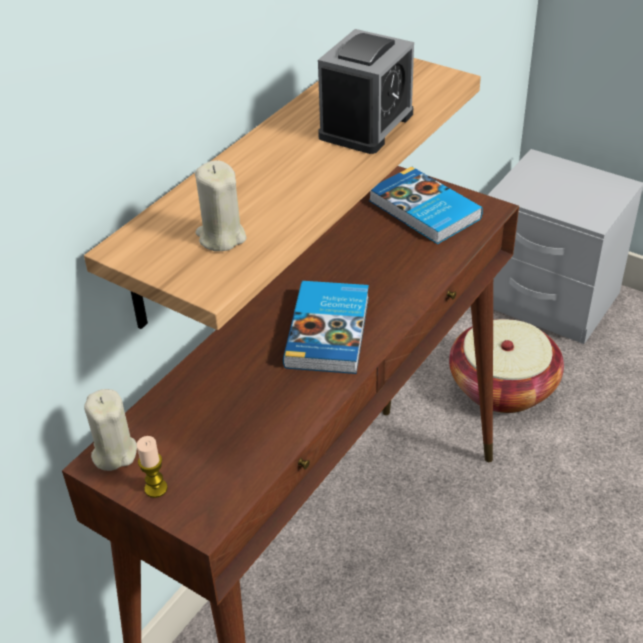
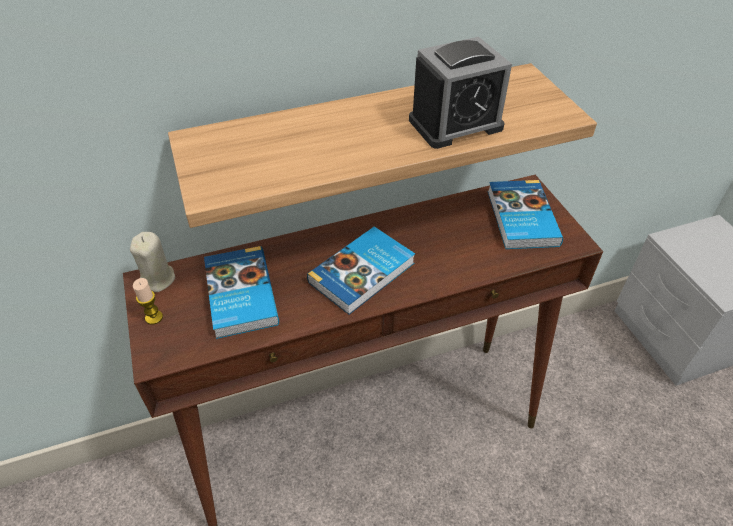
camera: 35 degrees right, 5 degrees up
beige candle [195,160,247,251] -> none
basket [449,319,564,413] -> none
none -> book [204,246,279,339]

